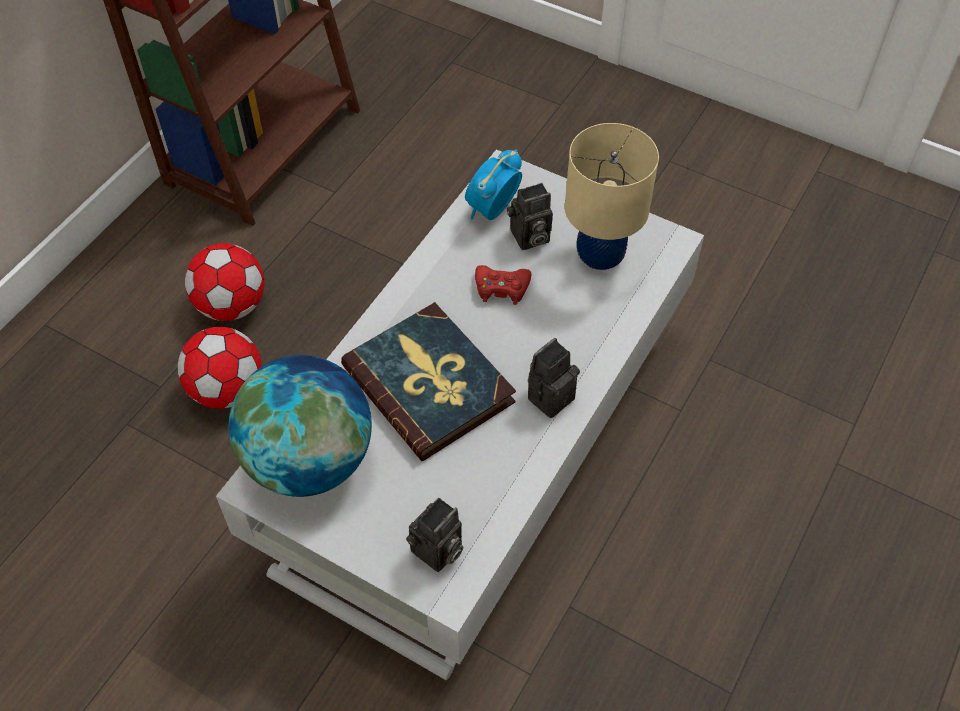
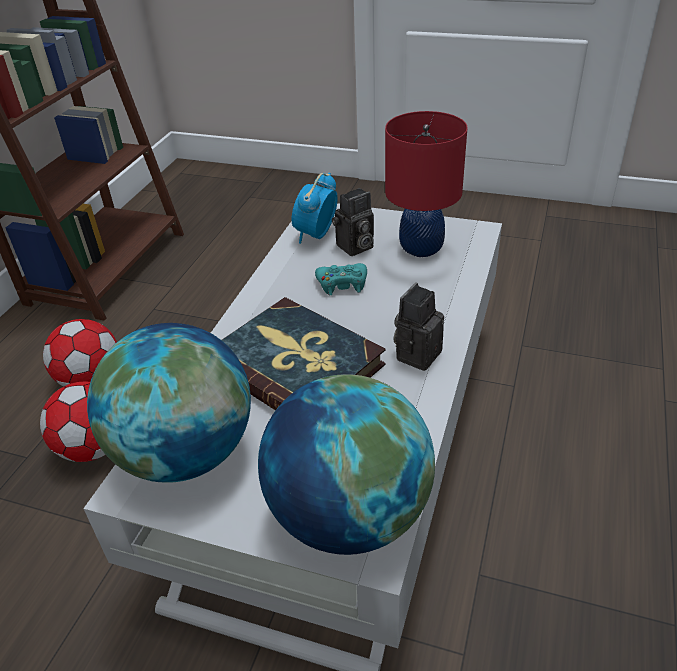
camera: 10 degrees left, 15 degrees down
camera [406,498,463,572] -> globe [258,374,435,555]
red game controller [475,265,531,305] -> turquoise game controller [315,263,367,295]
beige table lamp [565,123,659,270] -> red table lamp [385,111,467,257]

